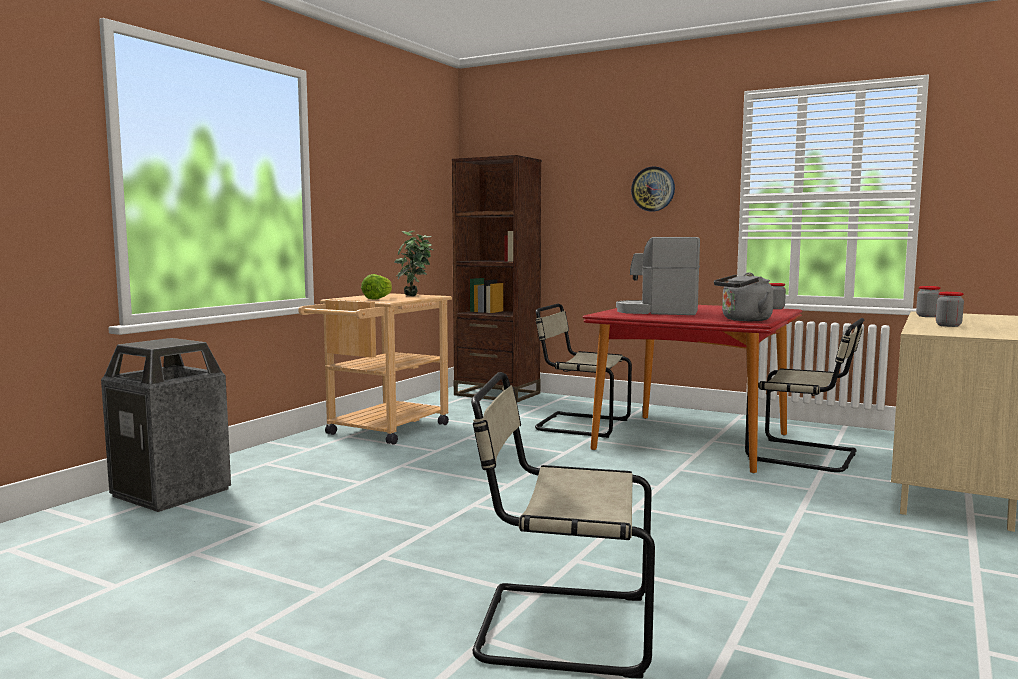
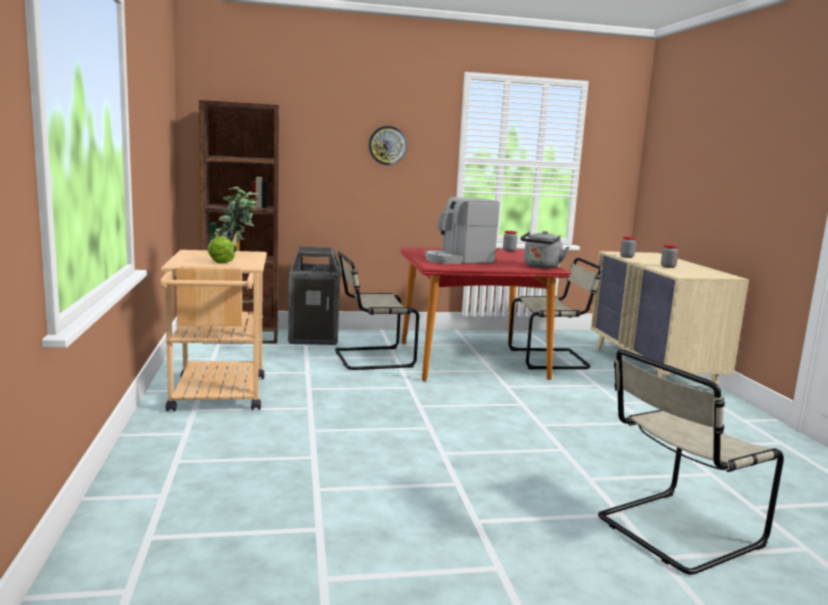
camera: 40 degrees left, 5 degrees up
trash can [101,338,231,512] -> trash can moved to [288,246,340,345]

